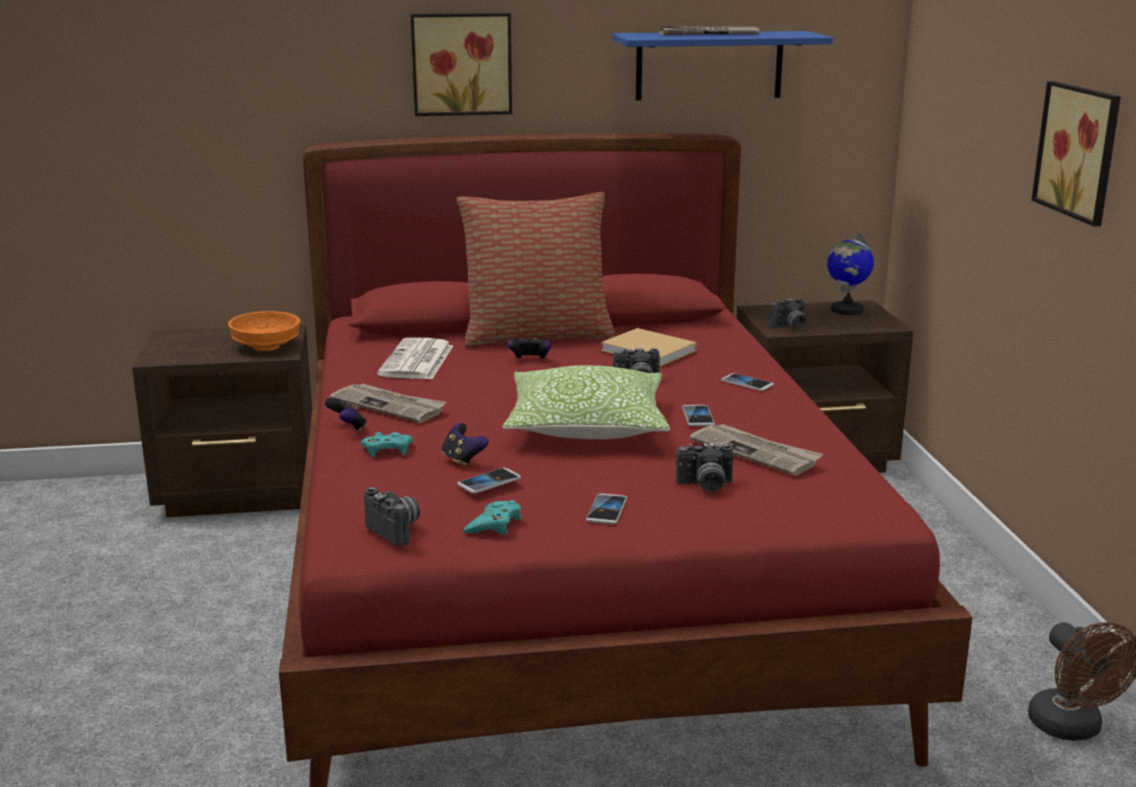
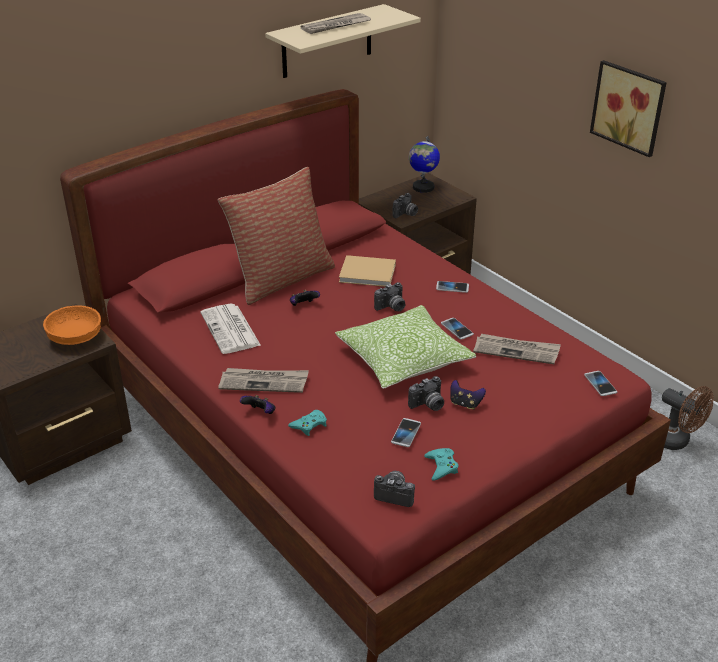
camera: 30 degrees left, 15 degrees up
picture [411,13,512,116] -> none
game controller [442,423,489,467] -> game controller moved to [450,380,486,410]
phone [586,493,627,524] -> phone moved to [584,371,617,396]
blue shelf [612,31,833,101] -> beige shelf [265,4,421,78]
camera [676,443,734,492] -> camera moved to [408,376,444,411]

